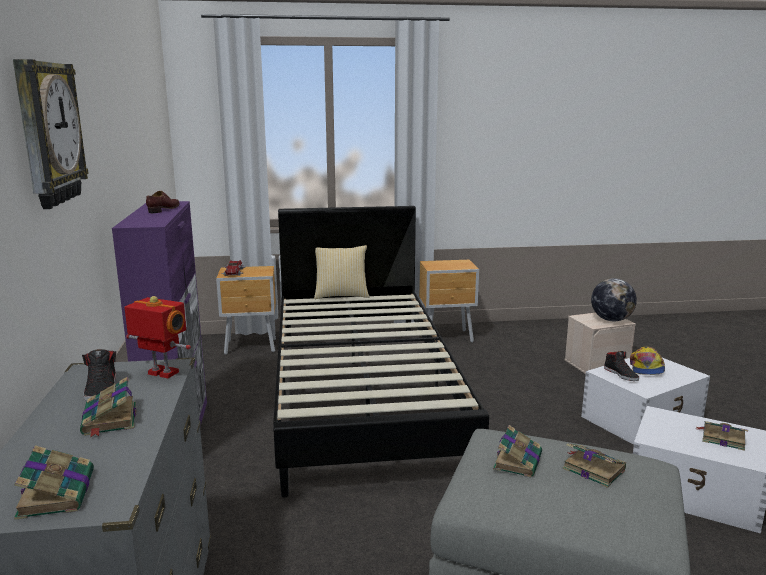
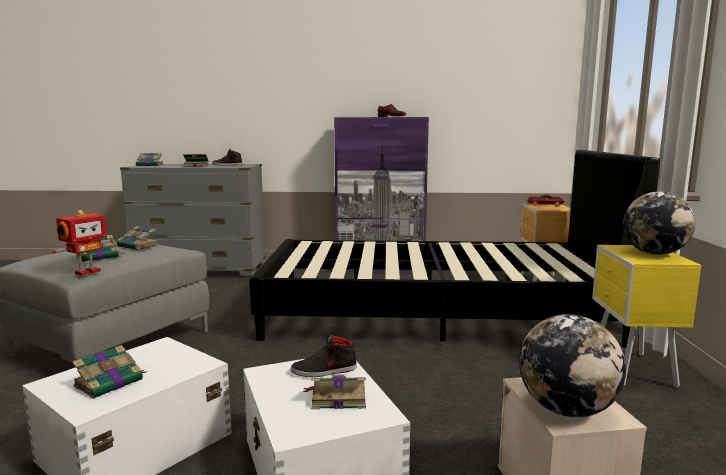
camera: 100 degrees right, 5 degrees down
wall clock [13,59,89,209] -> none
toy robot [124,296,191,378] -> toy robot moved to [52,210,112,276]
pillow [314,245,369,299] -> none
brown nightstand [419,260,479,343] -> yellow nightstand [592,245,702,388]
cap [630,347,665,375] -> book [303,375,366,409]
none -> globe [623,191,695,255]

